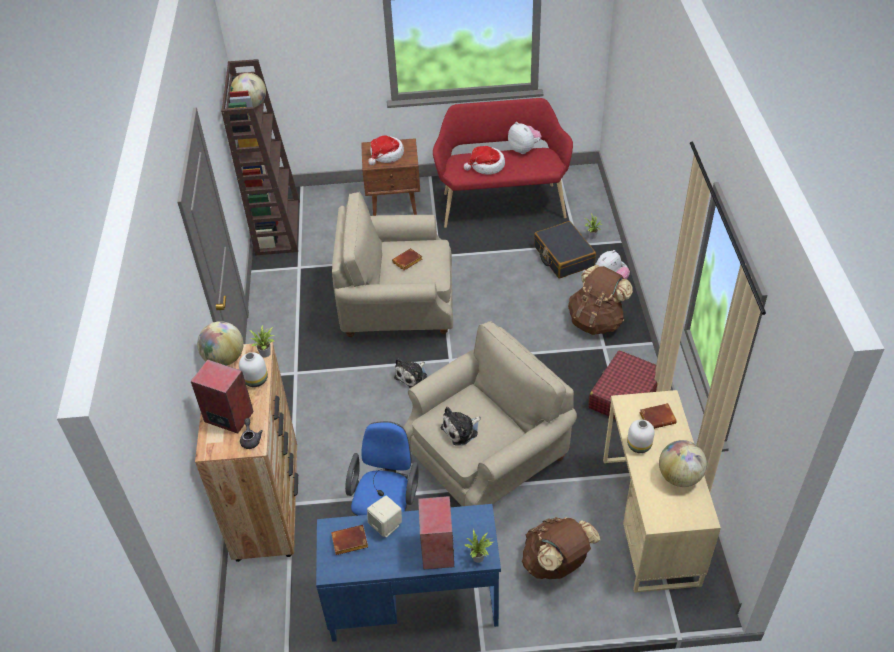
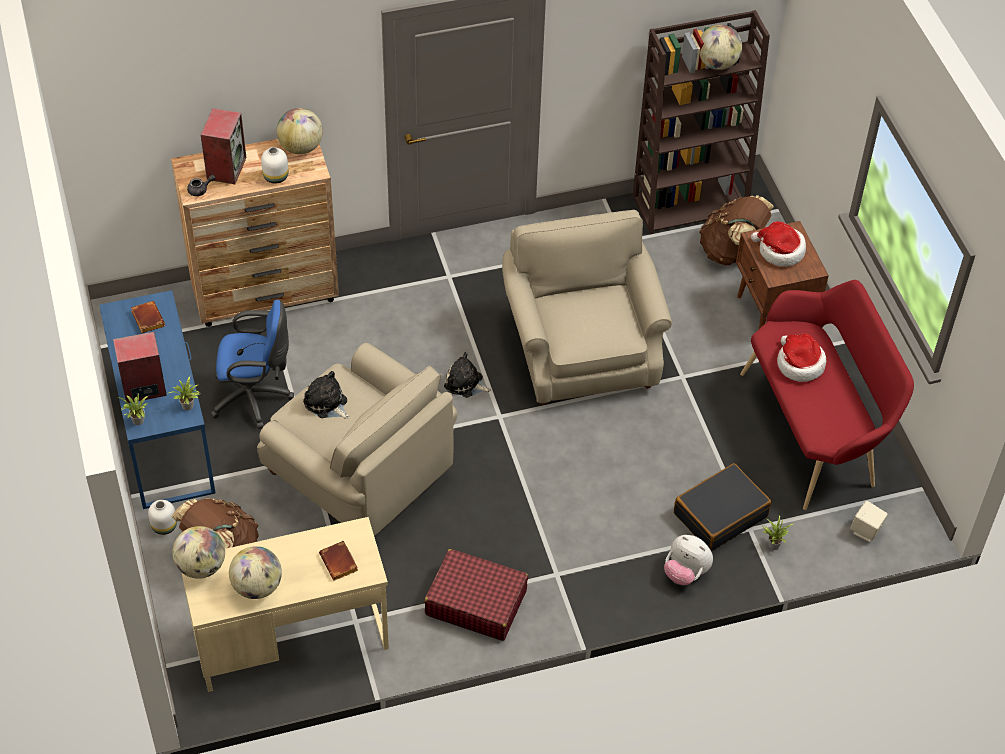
camera: 75 degrees right, 5 degrees up
potted plant [250,325,276,358] -> potted plant moved to [169,376,200,411]
beige speaker [367,496,402,538] -> beige speaker moved to [850,501,888,542]
brown book [392,248,422,270] -> none
plush toy [508,122,541,154] -> none
brown backpack [568,265,633,335] -> brown backpack moved to [699,195,774,265]
white vase [627,420,655,453] -> white vase moved to [148,500,177,535]
none -> globe [172,526,225,579]

